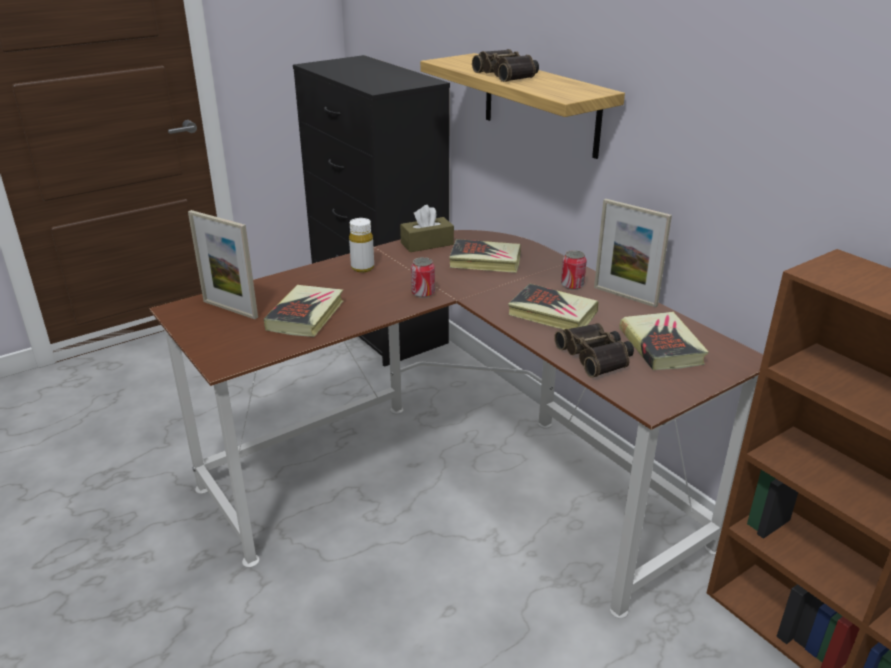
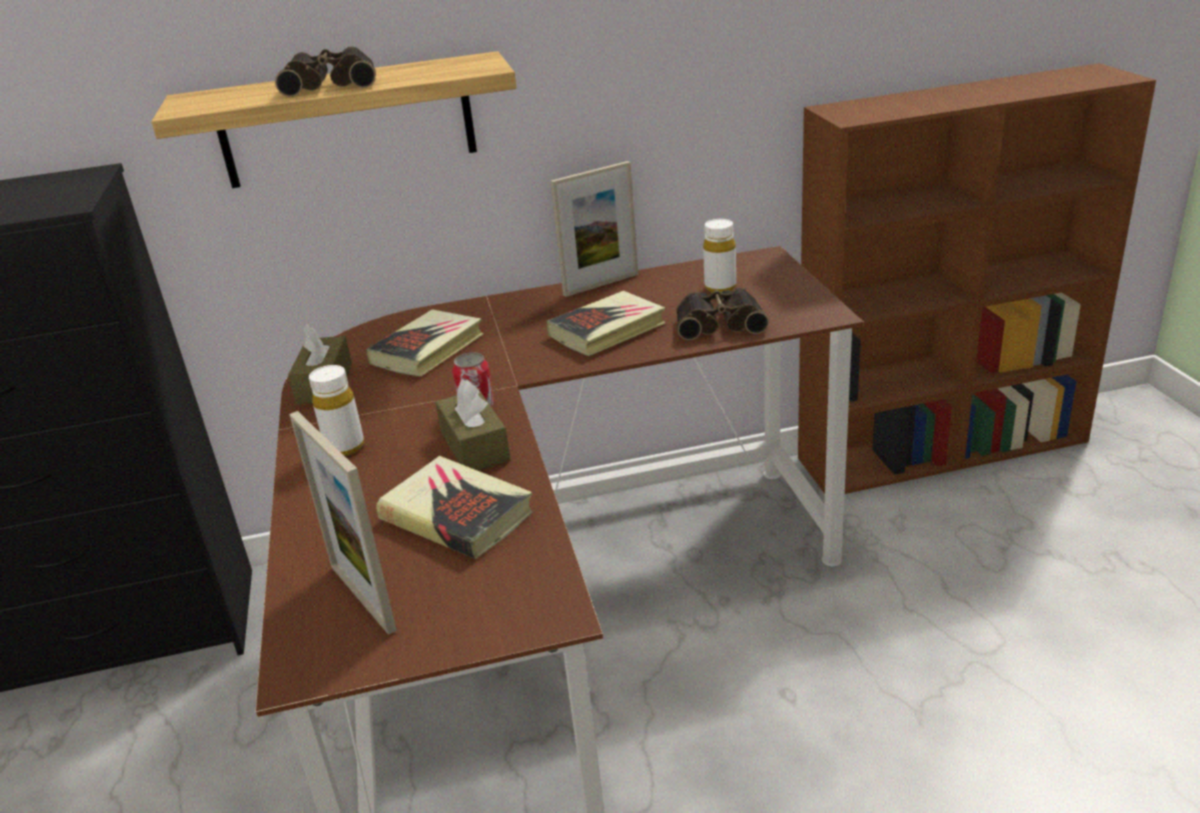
camera: 65 degrees left, 0 degrees up
picture frame [188,210,258,319] -> picture frame turned 90 degrees clockwise [289,411,397,635]
can [561,250,587,290] -> none
book [619,312,709,370] -> white bottle [703,219,736,292]
none -> brown tissue box [435,379,511,471]

